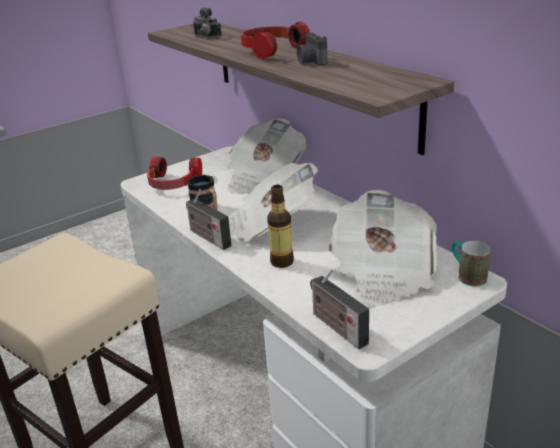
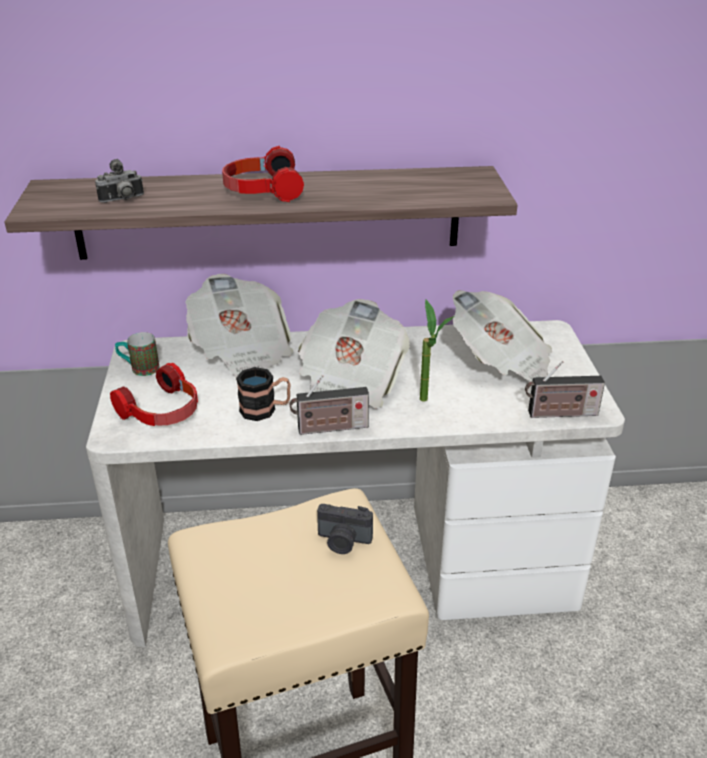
camera: 60 degrees left, 5 degrees up
bottle [267,185,294,268] -> potted plant [420,300,454,402]
camera [297,33,328,66] -> camera moved to [317,504,373,554]
mug [452,241,491,286] -> mug moved to [115,332,160,376]

